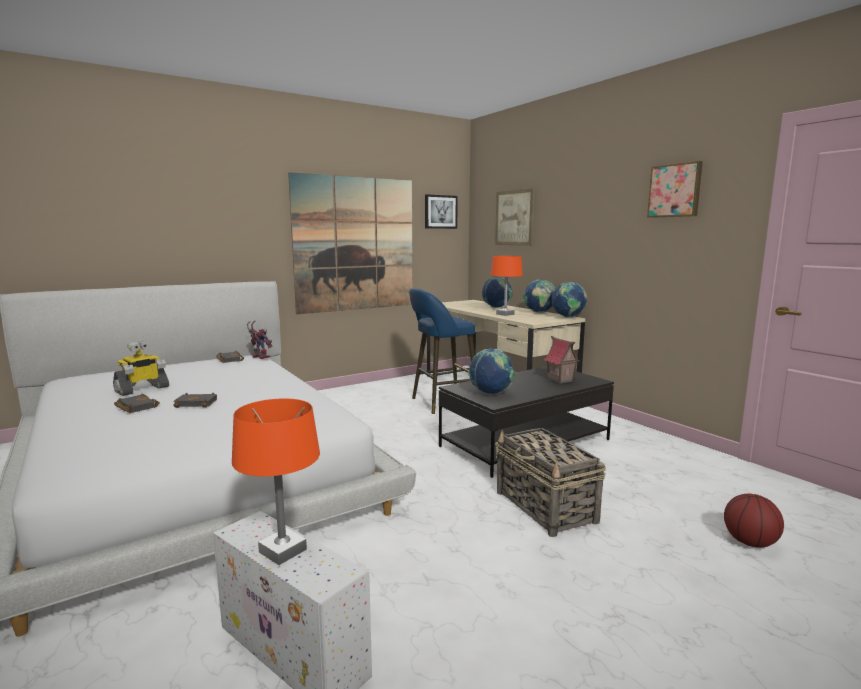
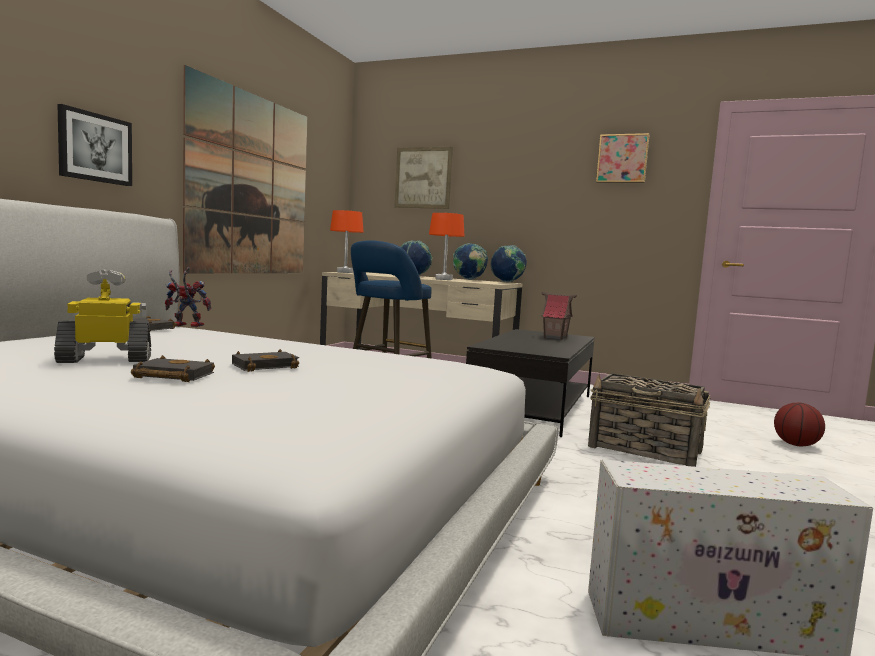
camera: 35 degrees left, 5 degrees down
toy robot [113,341,169,396] -> toy robot turned 120 degrees counterclockwise [54,270,151,363]
orange table lamp [232,399,320,565] -> orange table lamp moved to [330,210,363,273]
picture [425,194,458,229] -> picture moved to [57,104,132,186]
globe [468,348,514,395] -> none

